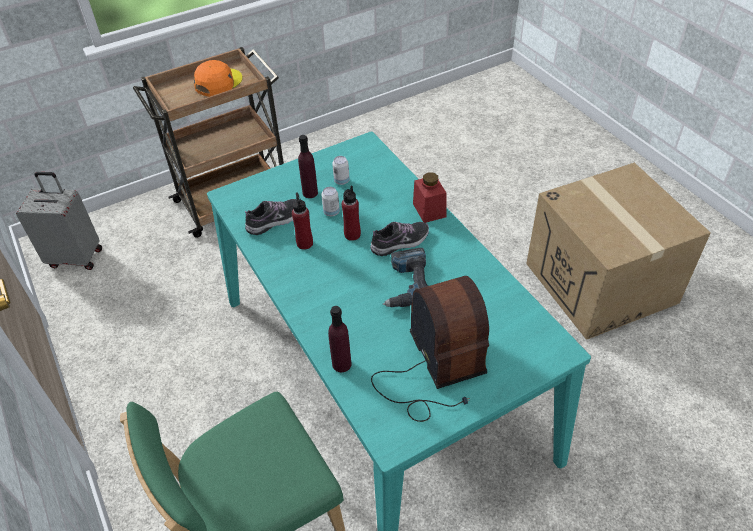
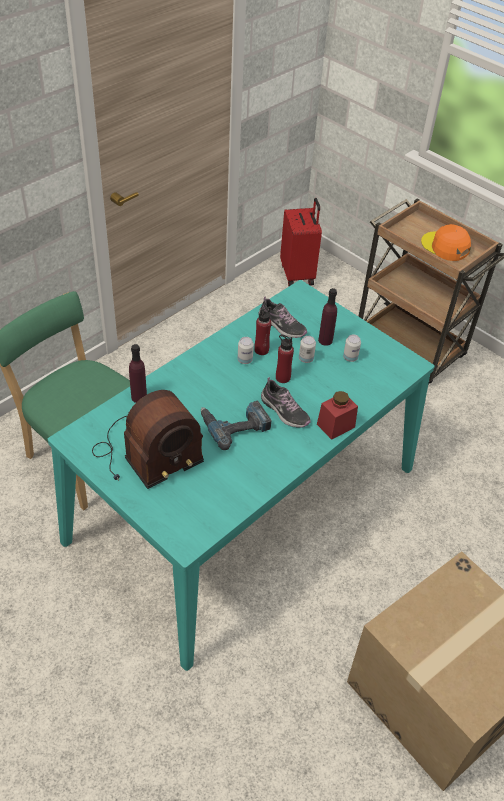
camera: 70 degrees right, 0 degrees up
grey suitcase [16,172,102,270] -> red suitcase [280,198,322,286]
orange cap [194,60,242,97] -> orange cap turned 150 degrees counterclockwise [421,224,471,261]
none -> can [237,337,254,364]

